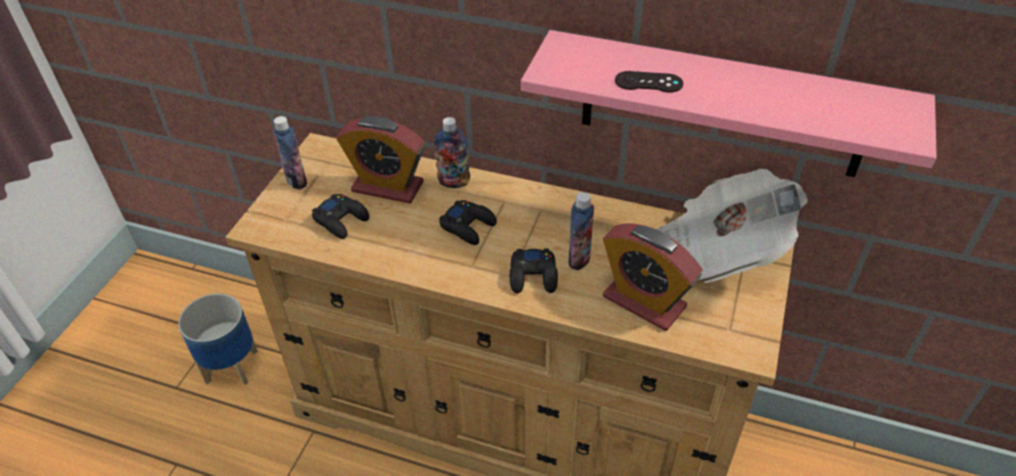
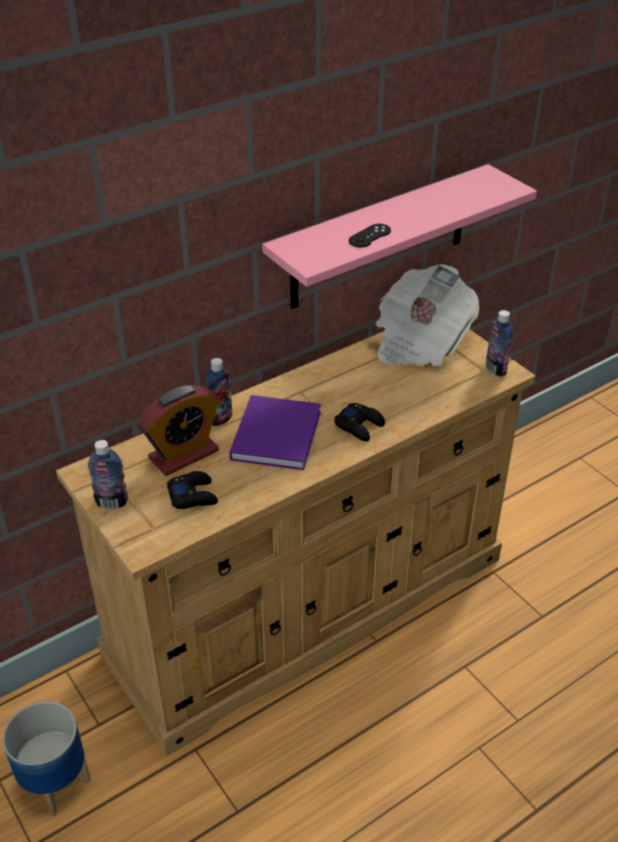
camera: 55 degrees left, 5 degrees down
black game controller [439,200,497,245] -> purple book [229,395,321,470]
bottle [568,192,594,270] -> bottle moved to [486,310,513,377]
alarm clock [603,224,702,331] -> none

